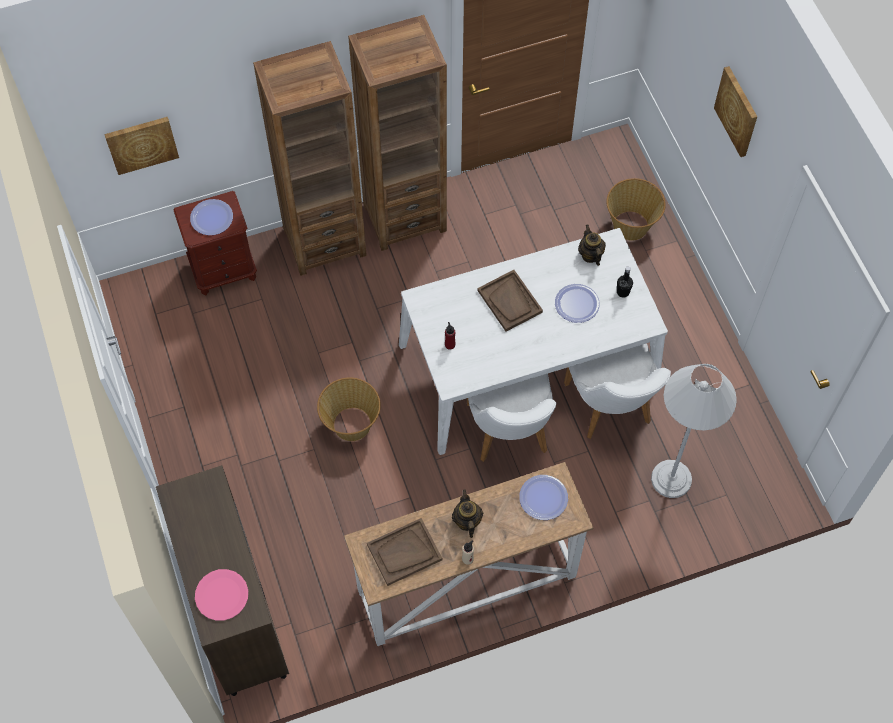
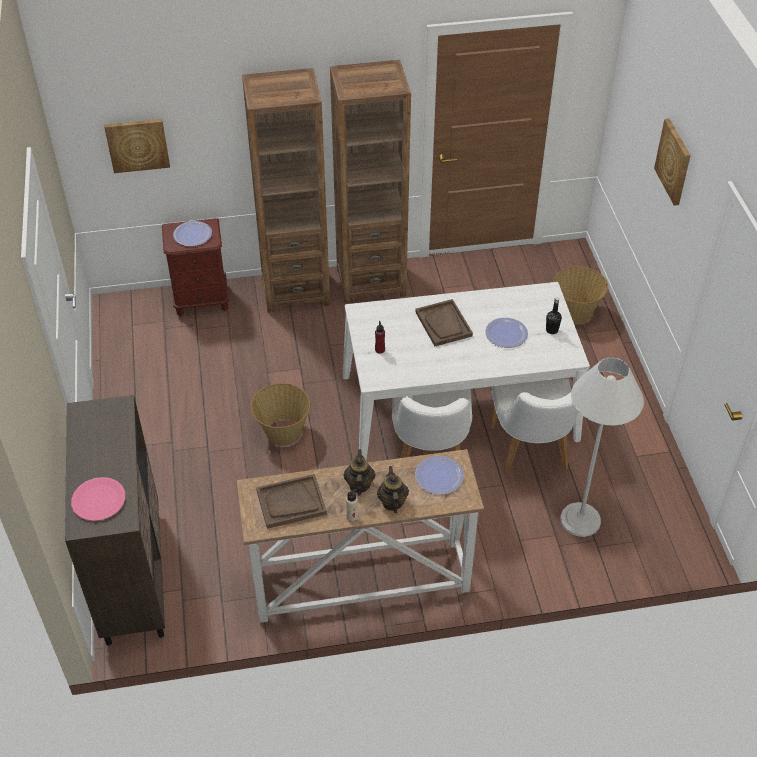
camera: 10 degrees right, 15 degrees down
teapot [578,224,606,266] -> teapot moved to [377,466,409,513]

